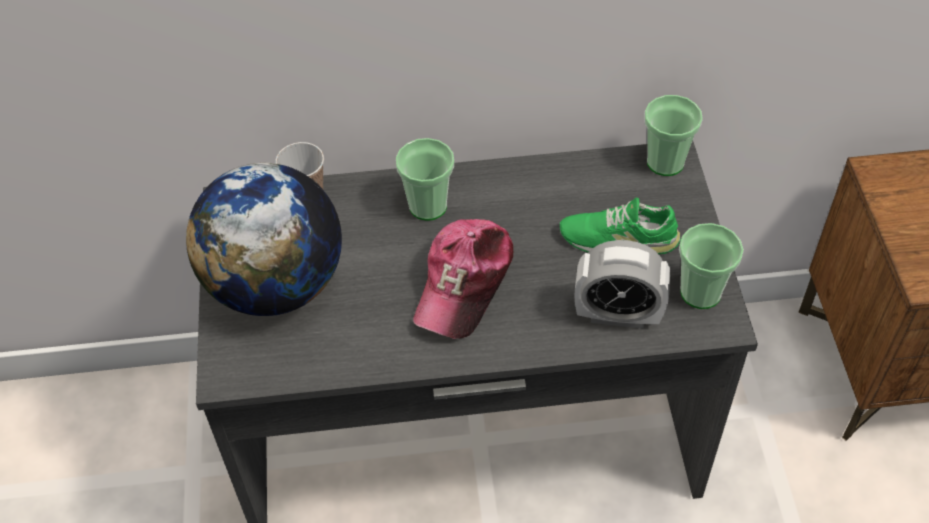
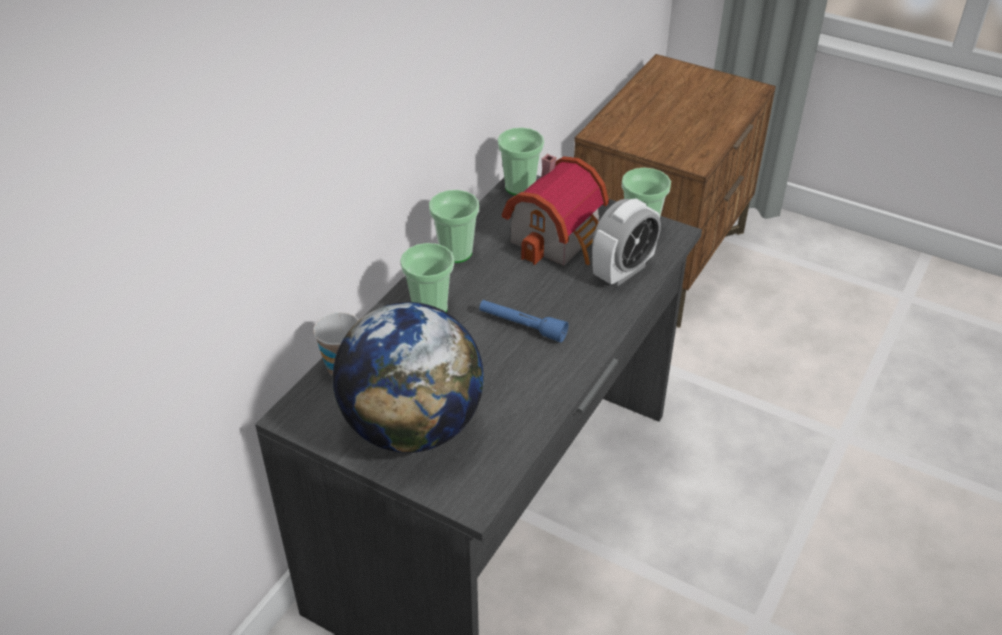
camera: 55 degrees left, 10 degrees down
cap [413,219,513,339] -> blue flashlight [479,300,569,343]
green shoe [560,198,681,254] -> toy house [502,154,609,265]
none -> cup [429,190,479,263]

